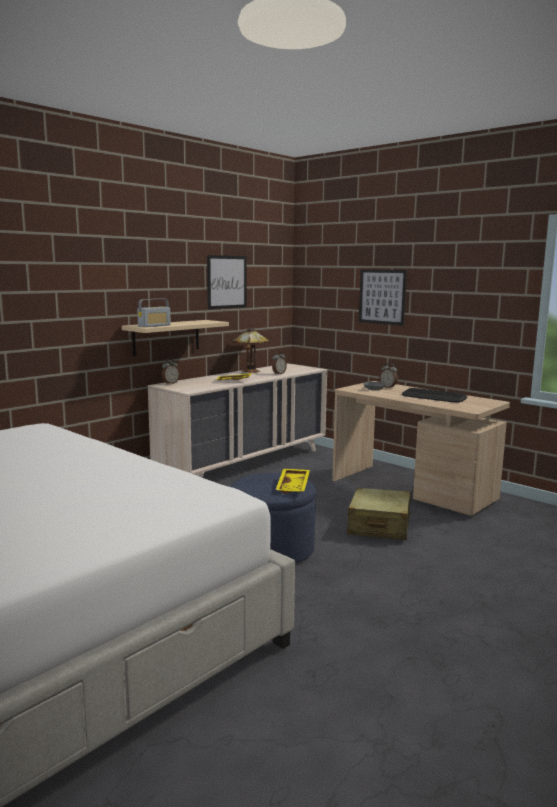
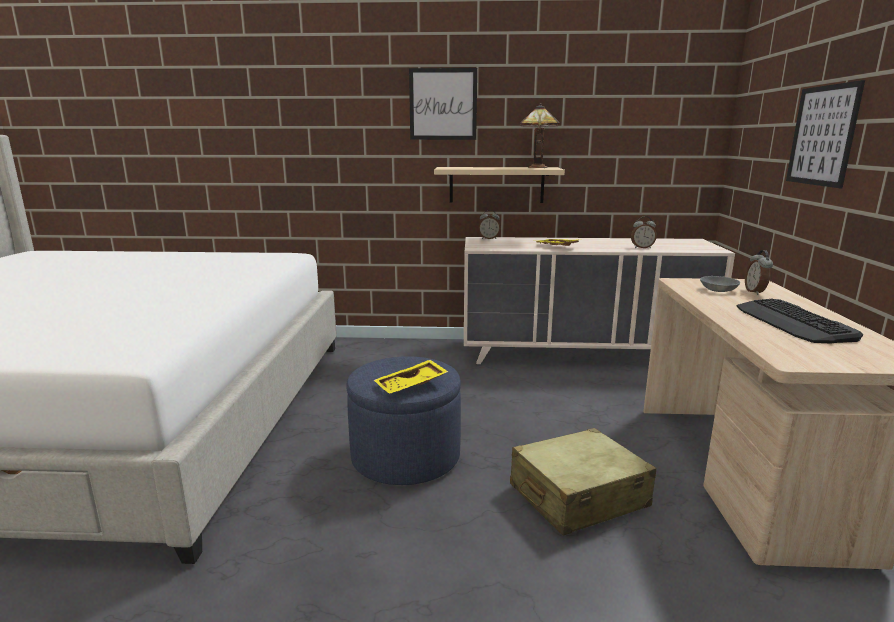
camera: 50 degrees right, 5 degrees up
radio [137,299,171,327] -> none
picture [207,255,246,309] -> picture moved to [409,68,477,140]
table lamp [232,327,270,373] -> table lamp moved to [520,103,559,168]

